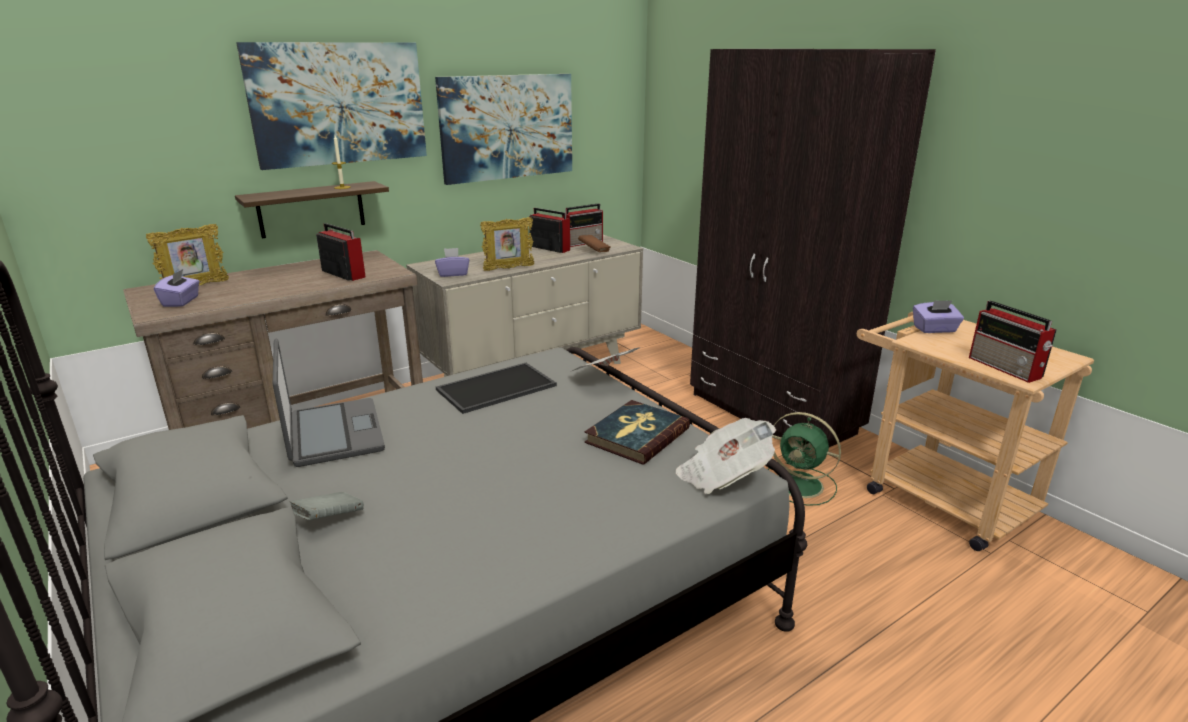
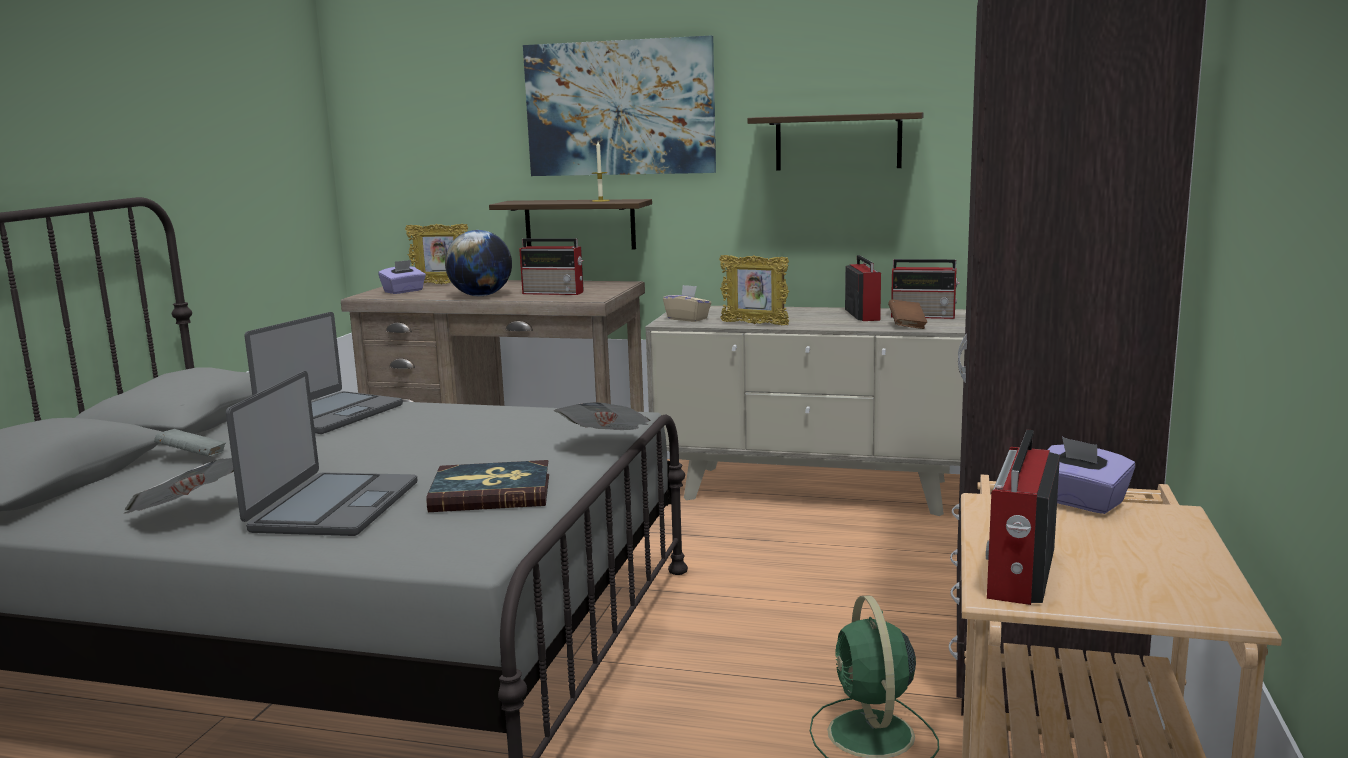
camera: 50 degrees right, 10 degrees down
radio [316,223,366,281] -> radio turned 105 degrees clockwise [519,238,584,295]
picture [435,74,572,185] -> shelf [747,112,924,170]
purple tissue box [435,248,469,277] -> beige tissue box [663,285,711,322]
tray [436,363,557,414] -> none
newspaper [676,418,776,494] -> newspaper moved to [123,458,234,514]
none -> laptop [226,371,417,536]
none -> globe [445,230,512,296]

